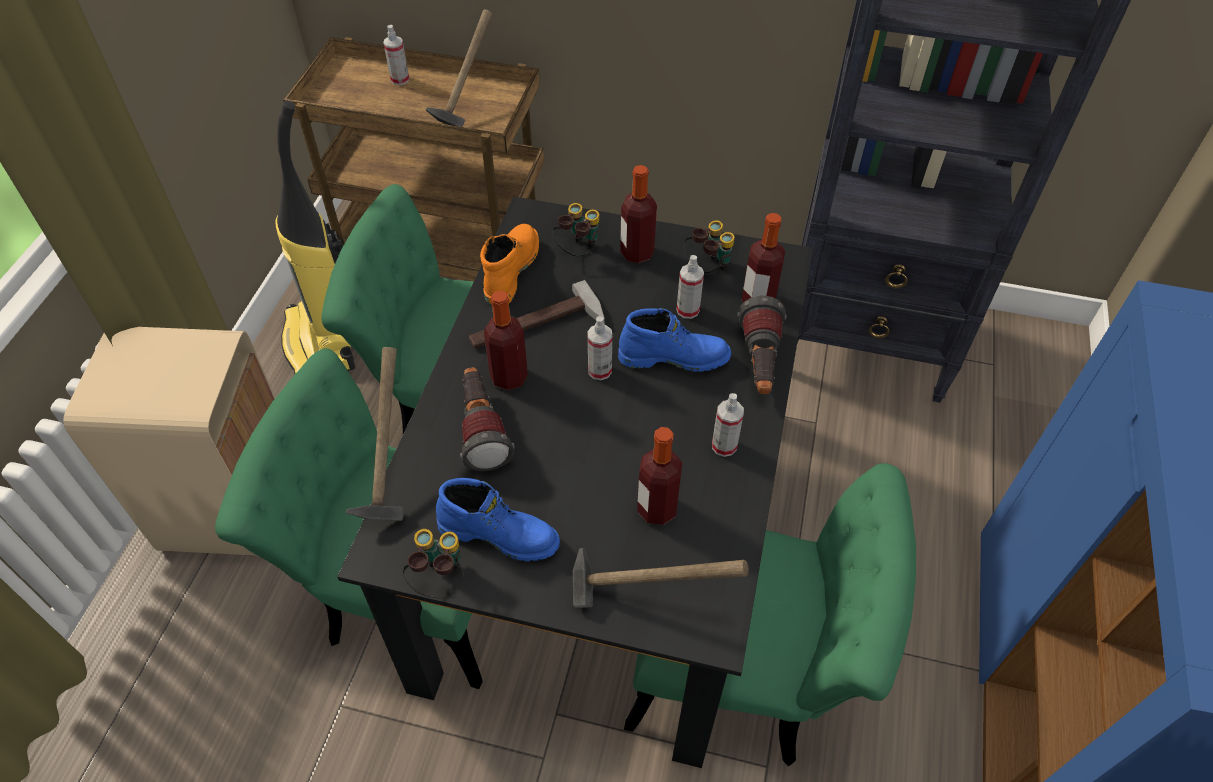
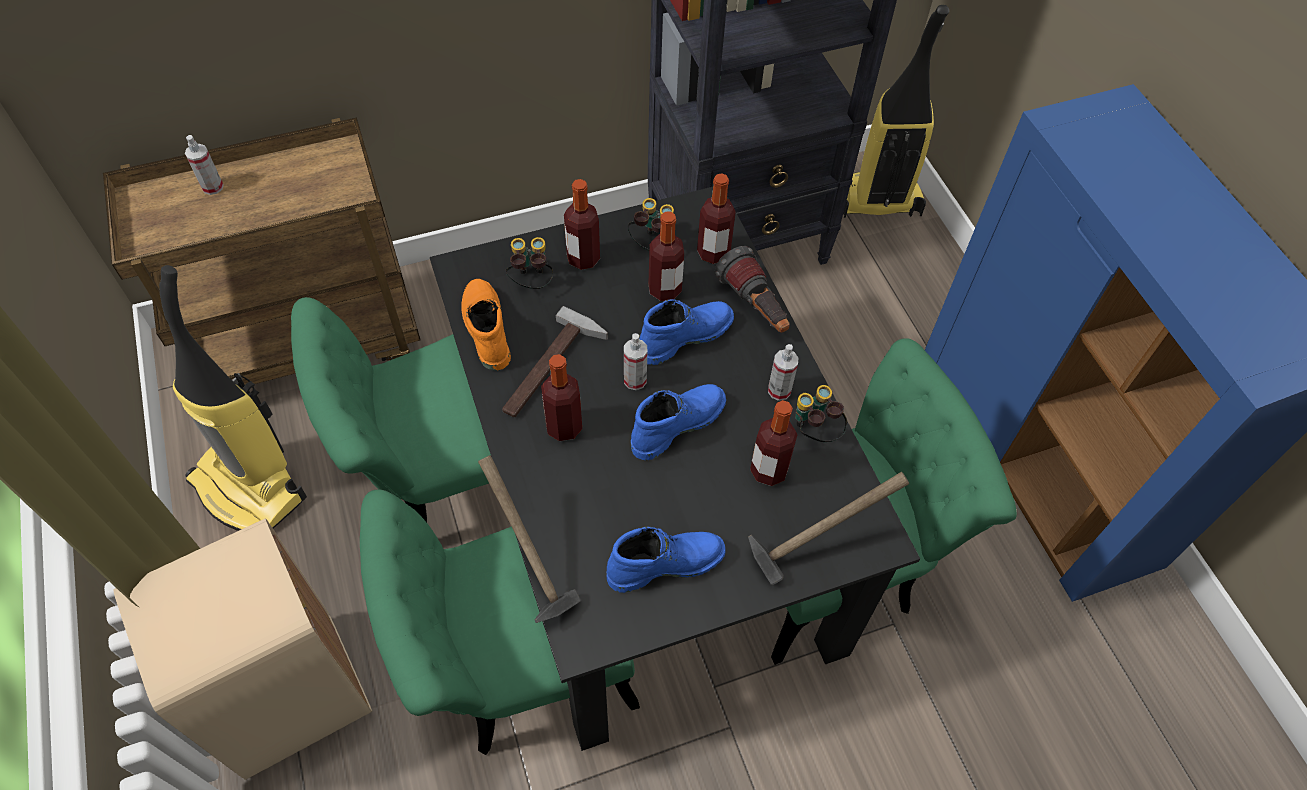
camera: 35 degrees left, 5 degrees up
binoculars [402,529,464,599] -> binoculars moved to [795,385,847,442]
hammer [426,9,492,127] -> none
flashlight [460,367,515,471] -> none
spray bottle [676,255,704,319] -> bottle [648,211,684,301]
none -> blue boot [631,384,726,460]
none -> vacuum cleaner [843,5,949,218]

